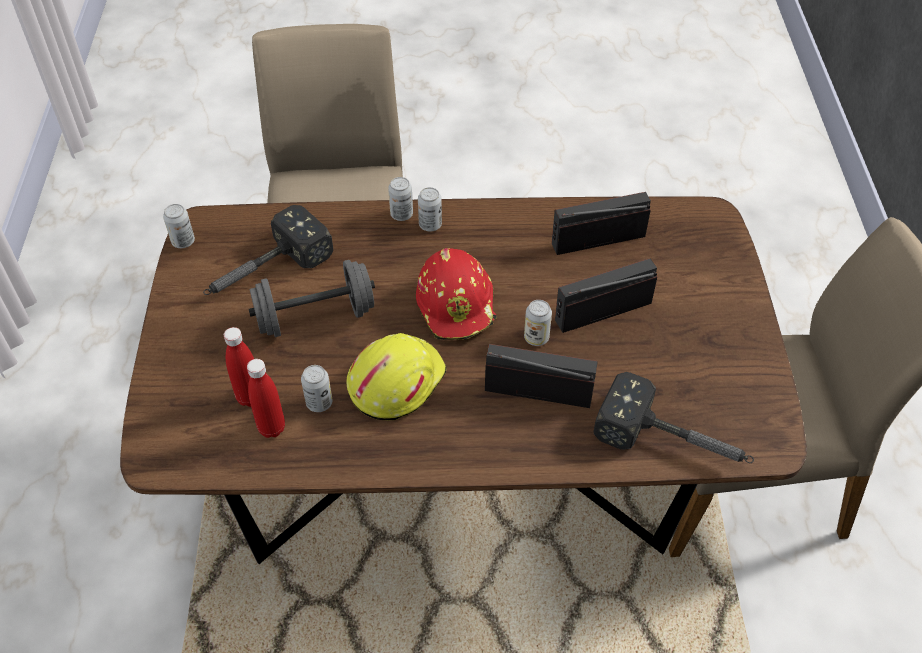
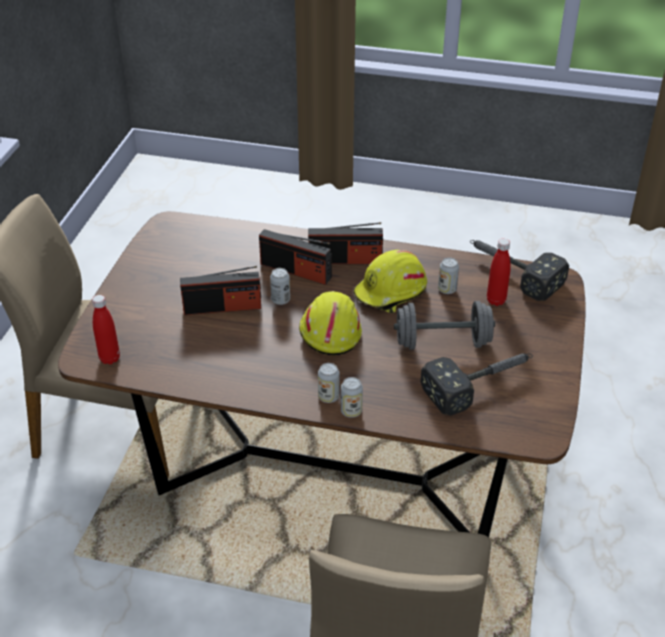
camera: 165 degrees left, 10 degrees down
can [163,204,195,248] -> none
red bottle [247,359,285,438] -> red bottle moved to [92,295,120,364]
red hard hat [416,248,497,340] -> yellow hard hat [299,291,362,355]
radio [552,192,651,255] -> radio moved to [308,222,383,264]
hammer [593,372,754,463] -> hammer moved to [470,240,569,301]

